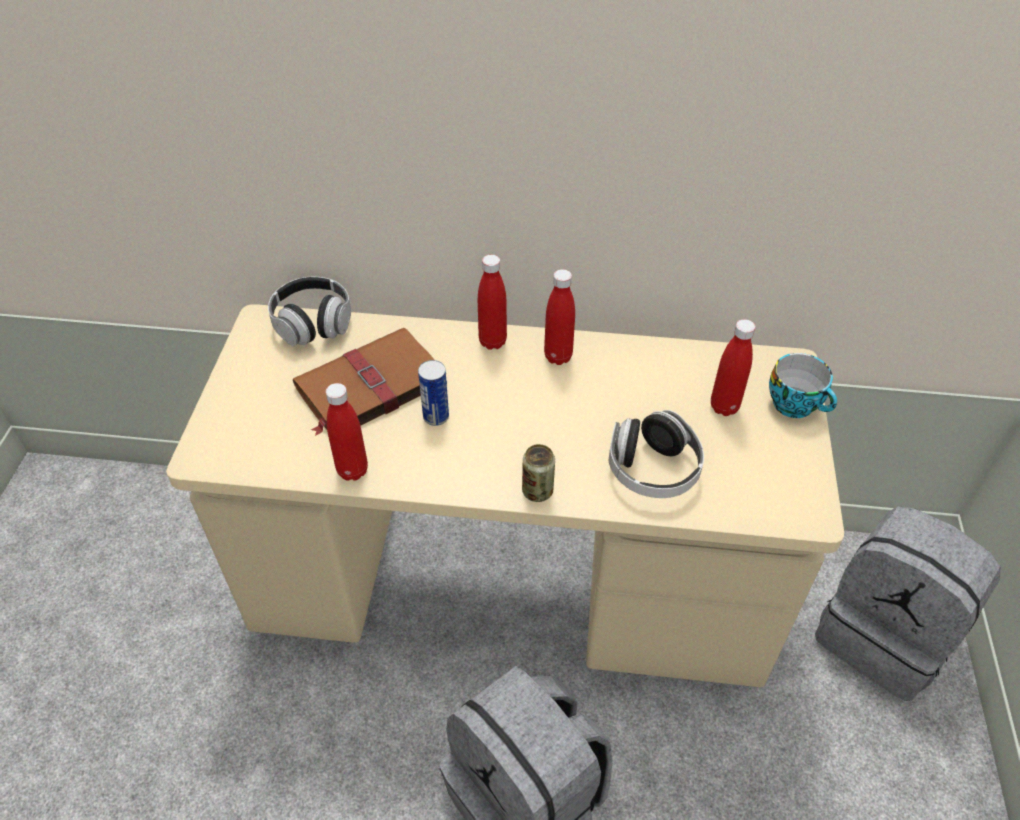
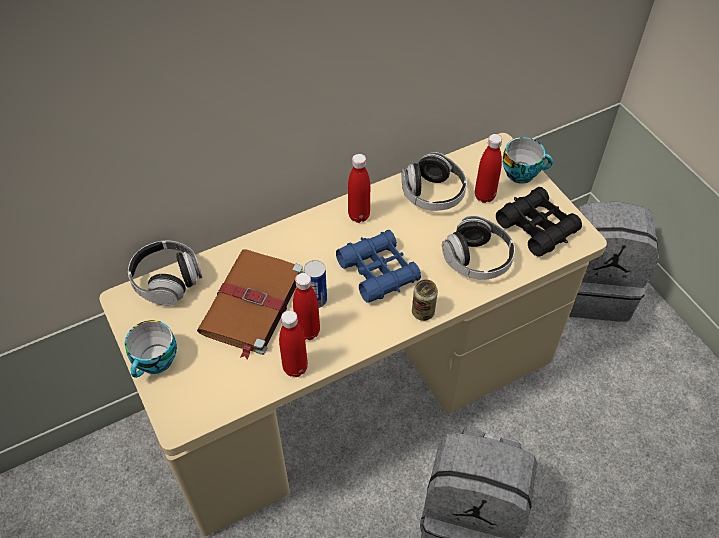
camera: 35 degrees left, 5 degrees up
red bottle [478,255,507,350] -> red bottle moved to [293,273,320,340]
none -> cup [125,320,177,378]
none -> blue binoculars [336,230,421,303]
none -> headphones [402,152,467,211]
none -> black binoculars [496,187,582,257]

